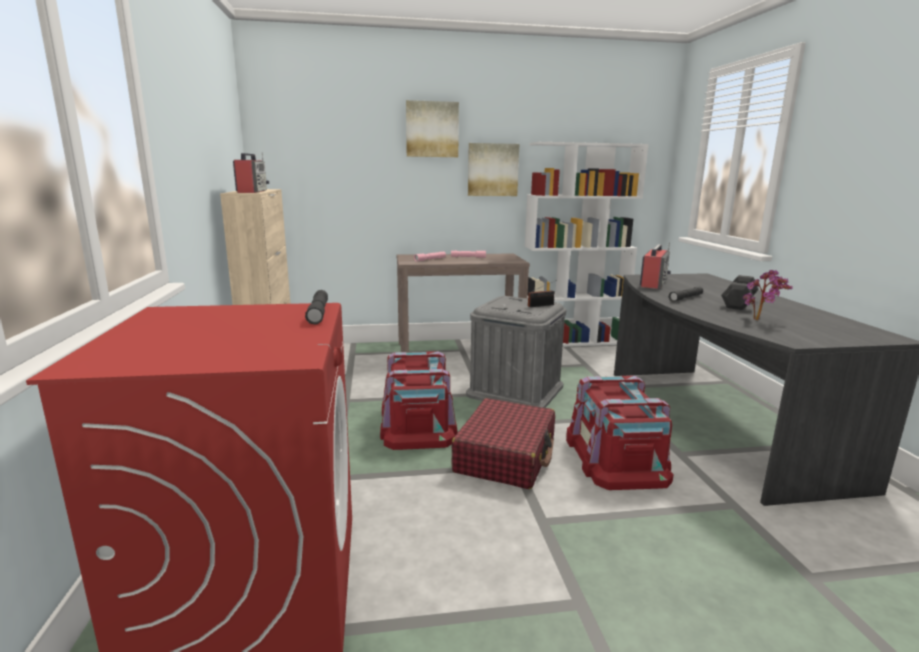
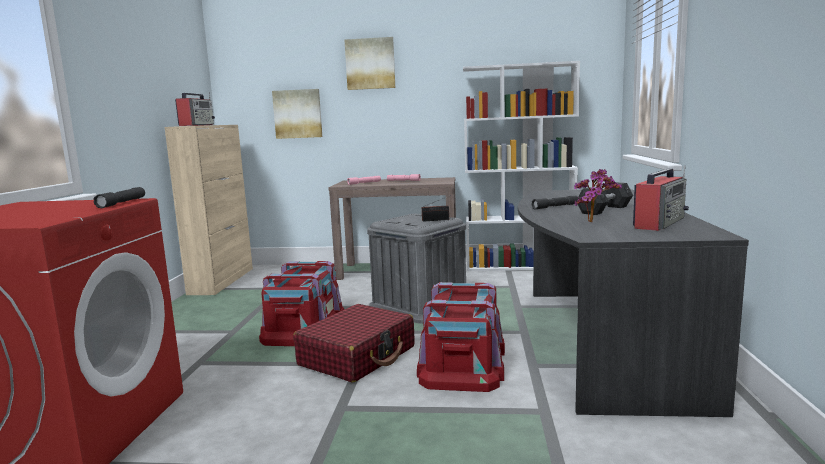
camera: 15 degrees right, 5 degrees down
picture [468,143,519,196] -> picture moved to [272,89,322,139]
radio [640,242,671,289] -> radio moved to [633,165,689,231]

